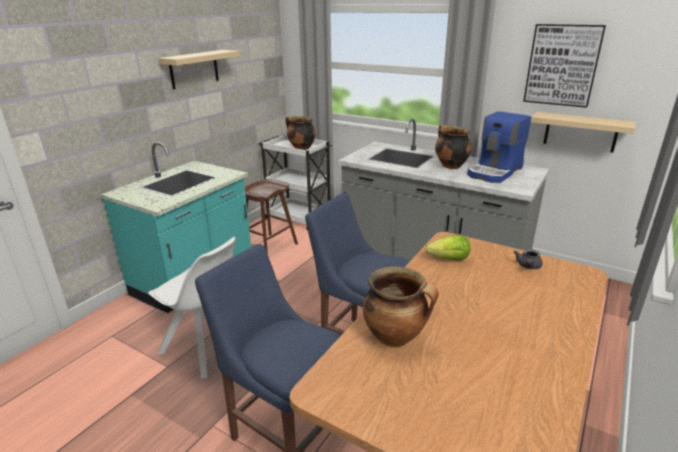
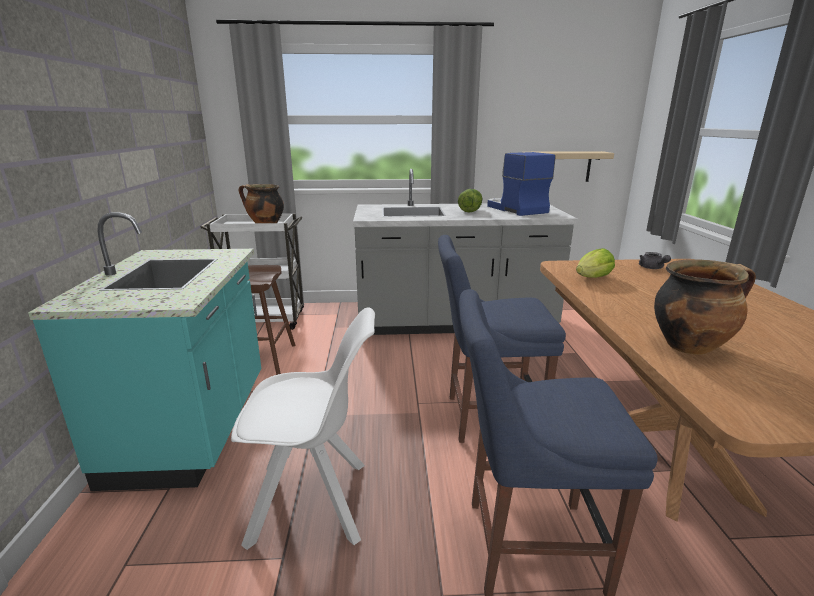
camera: 35 degrees left, 5 degrees down
beige shelf [158,50,240,89] -> none
cooking pot [435,125,472,169] -> lettuce [458,189,483,213]
coffee machine [467,111,531,183] -> coffee machine turned 150 degrees clockwise [487,152,556,216]
picture [523,24,606,108] -> none

